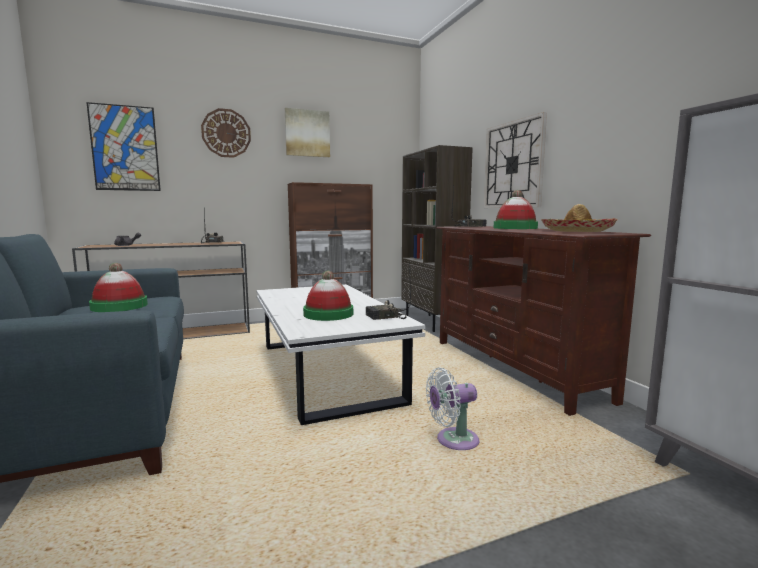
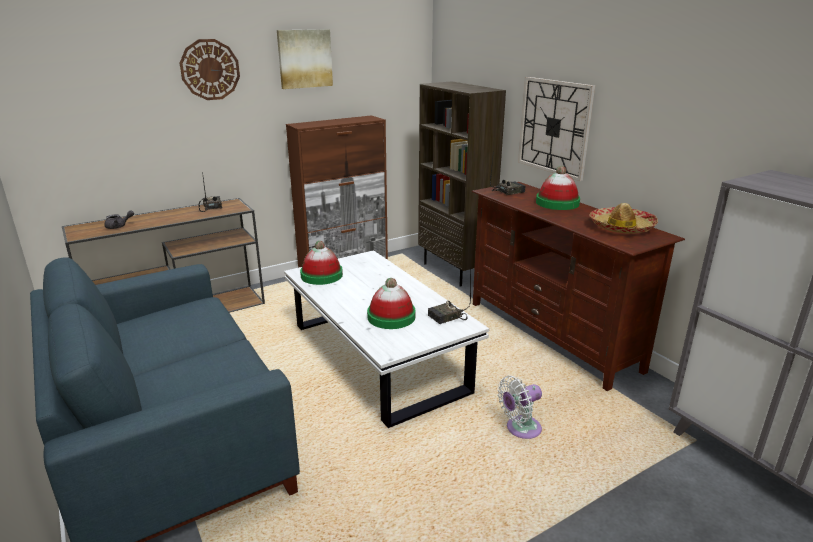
camera: 10 degrees left, 15 degrees up
picture [86,102,161,191] -> none
hat [89,263,148,312] -> hat moved to [300,241,343,285]

